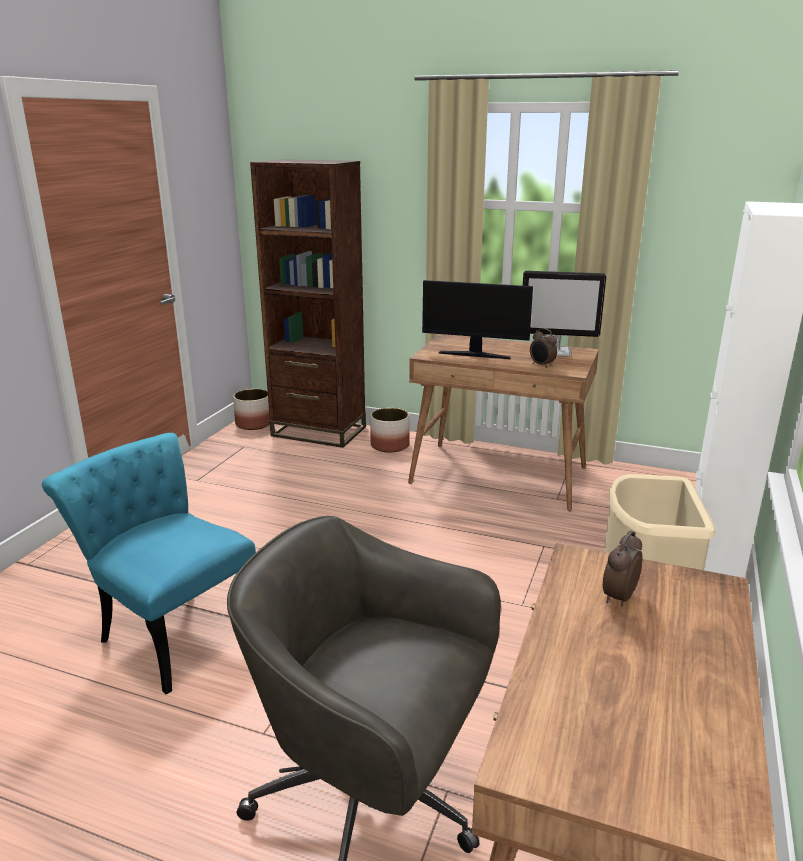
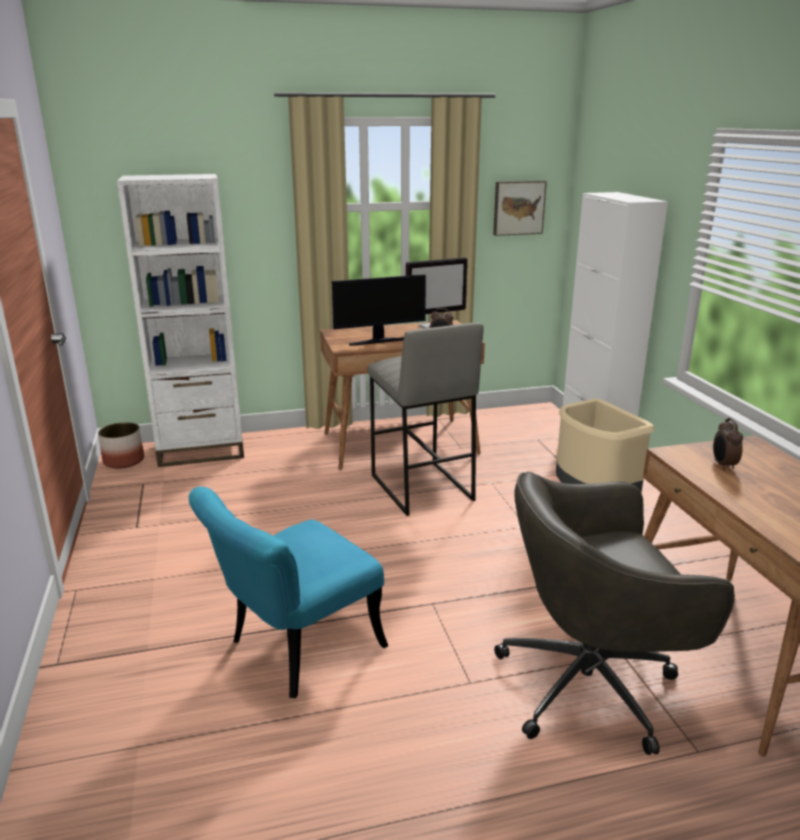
camera: 35 degrees left, 0 degrees up
turquoise chair [42,433,256,694] -> turquoise chair turned 45 degrees counterclockwise [189,486,388,698]
brown bookcase [250,159,366,448] -> white bookcase [117,174,244,467]
planter [371,408,410,453] -> none
none -> grey stool [368,322,484,516]
none -> picture [493,181,547,236]

